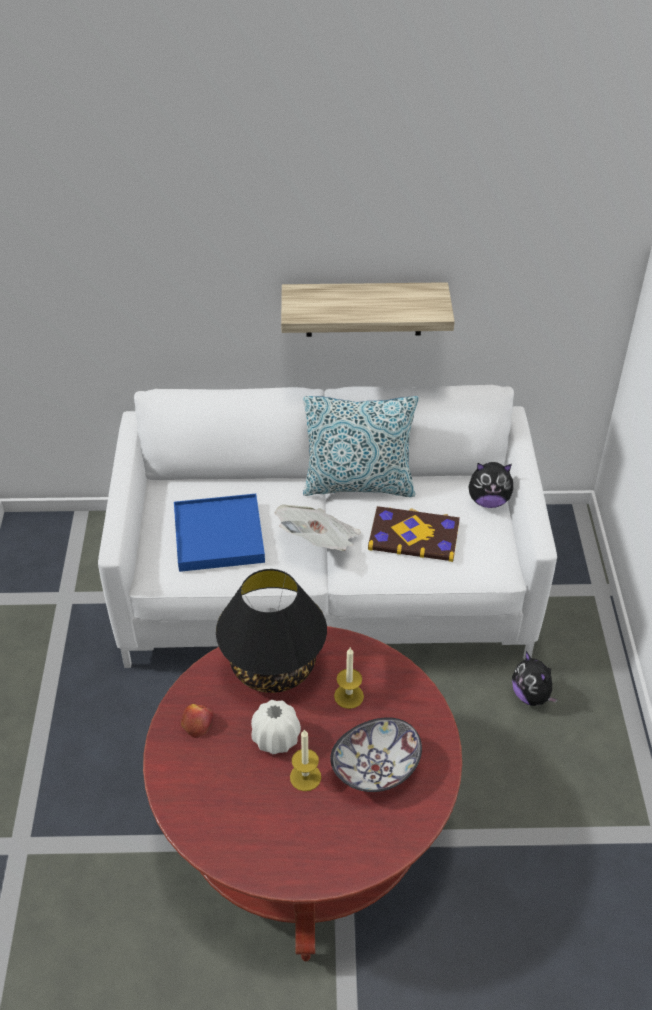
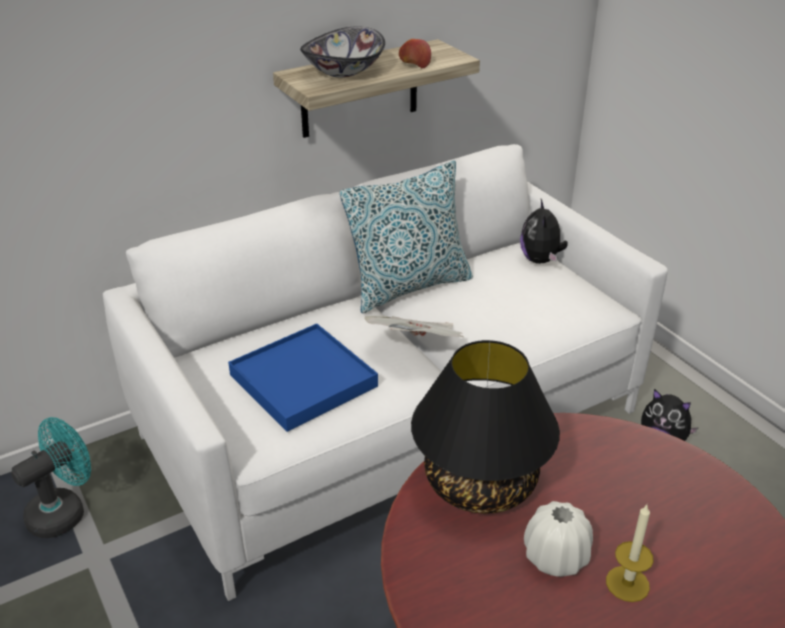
camera: 30 degrees left, 10 degrees down
apple [181,704,214,738] -> apple moved to [399,39,431,68]
bowl [330,717,422,792] -> bowl moved to [300,26,385,78]
candle [334,648,364,709] -> none
book [368,506,460,562] -> none
plush toy [468,462,513,508] -> plush toy turned 120 degrees clockwise [520,199,568,264]
none -> turquoise fan [11,417,91,538]

